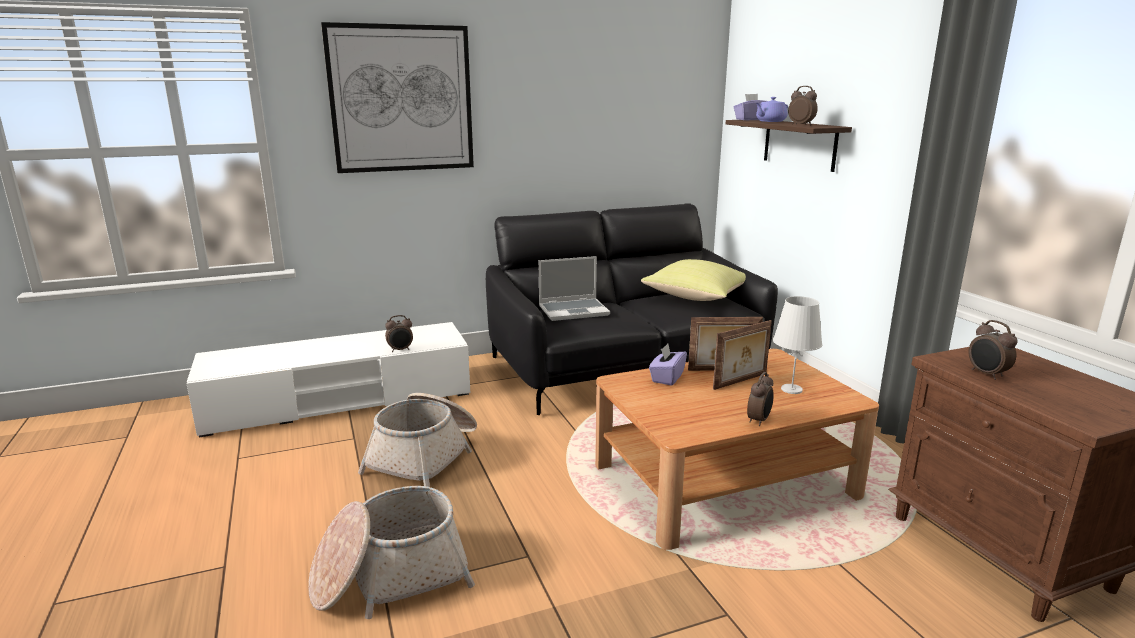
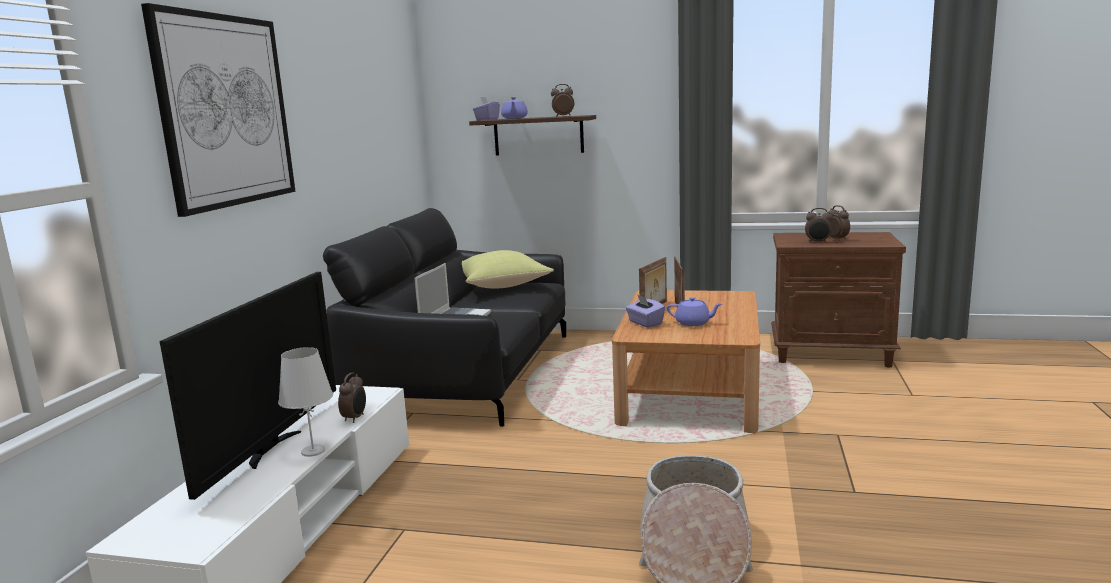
camera: 55 degrees left, 5 degrees down
basket [358,393,477,487] -> none
alarm clock [747,372,774,426] -> alarm clock moved to [827,205,850,241]
white table lamp [773,296,823,394] -> white table lamp moved to [278,347,333,457]
none -> television [160,272,336,500]
none -> purple teapot [667,297,722,326]

